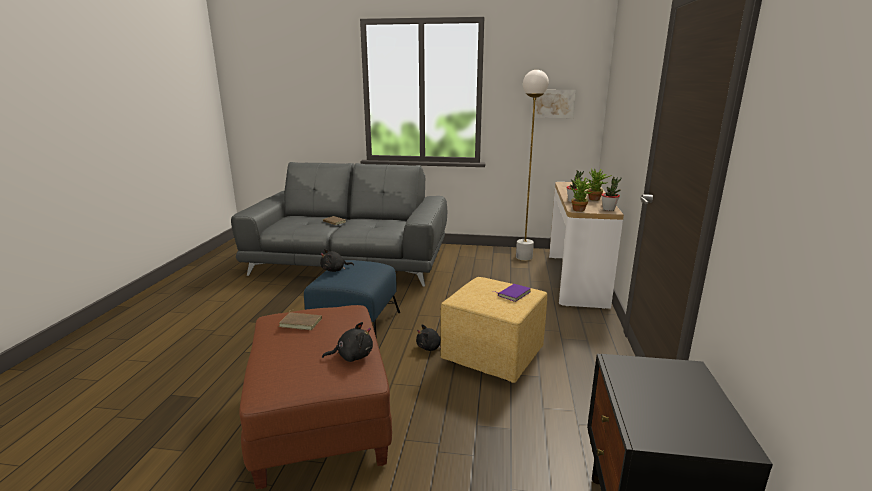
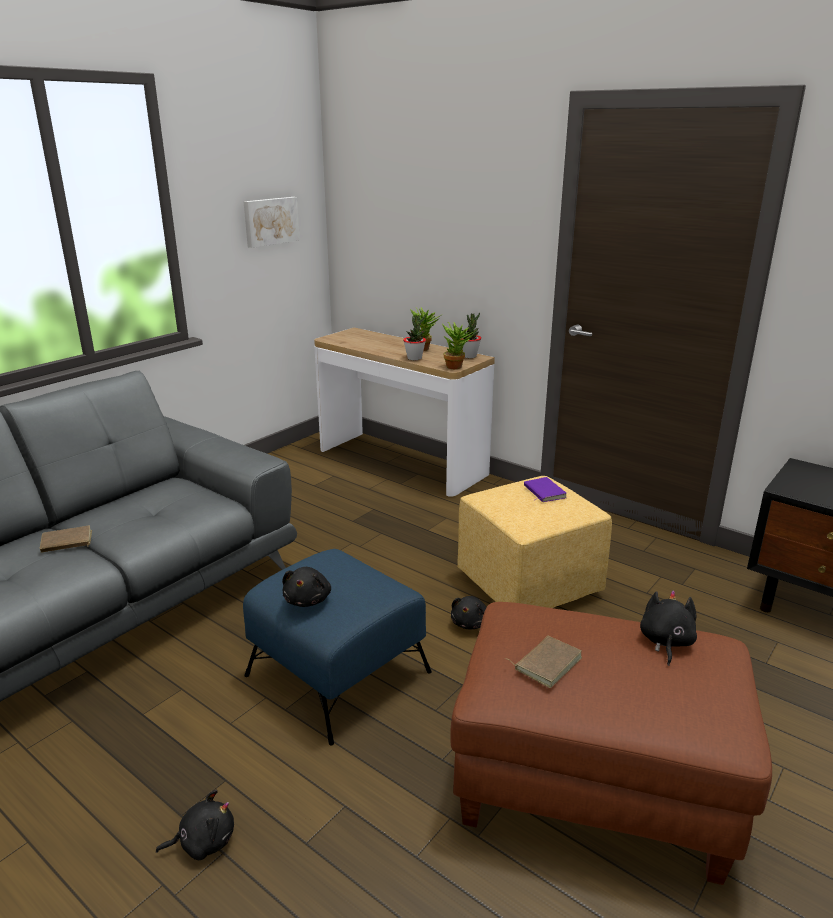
camera: 60 degrees left, 5 degrees up
white floor lamp [516,70,549,261] -> none
none -> black plush toy [156,790,234,860]

